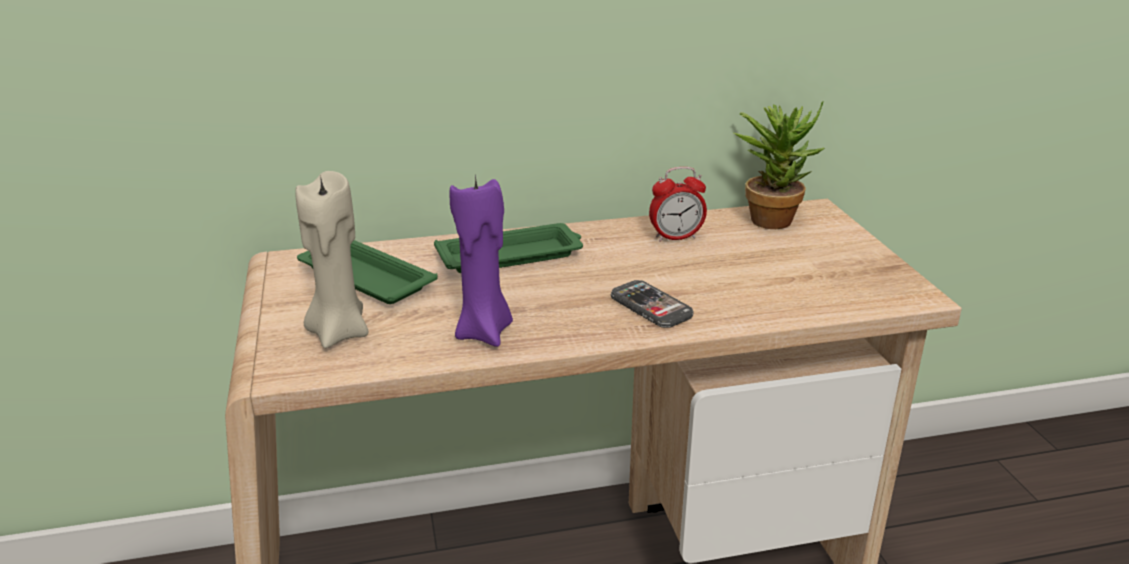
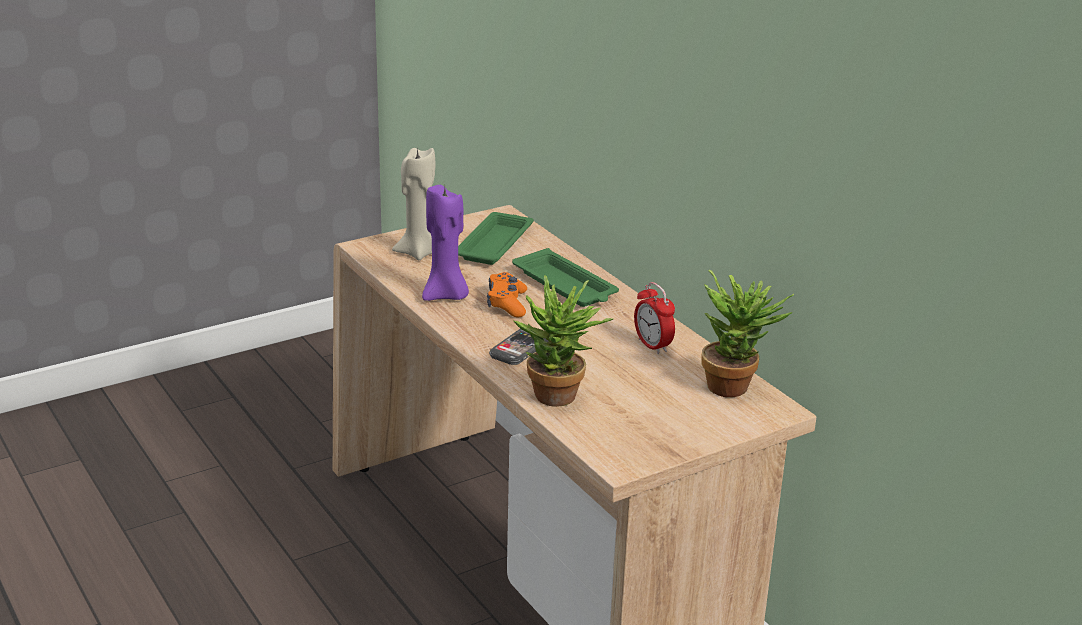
camera: 70 degrees right, 0 degrees up
none -> orange game controller [487,272,527,317]
none -> potted plant [514,275,613,407]

